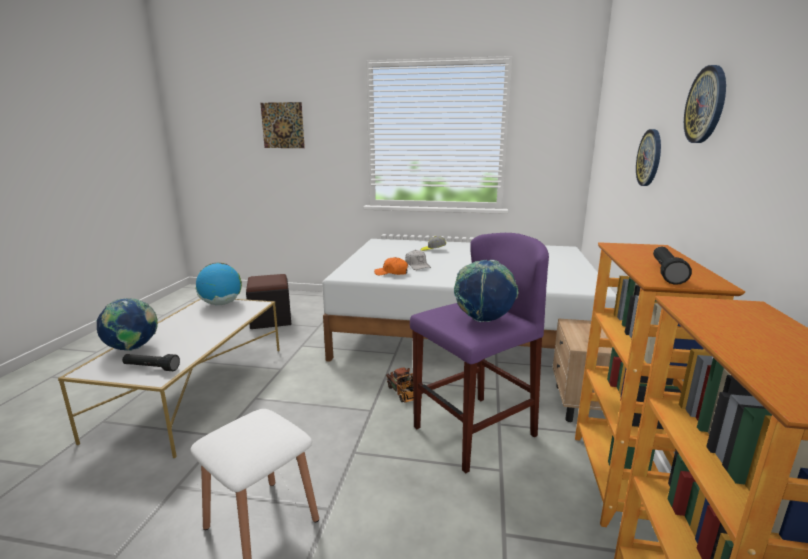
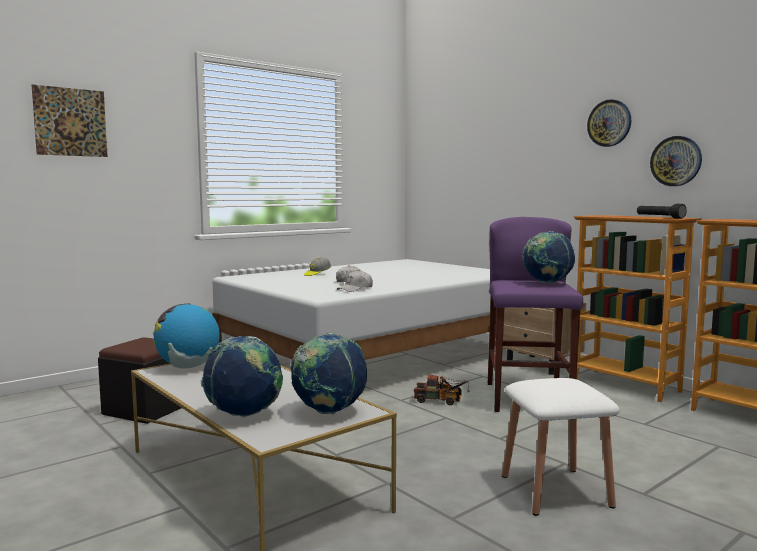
camera: 50 degrees left, 10 degrees down
black flashlight [122,354,180,371] -> globe [291,333,367,414]
orange cap [374,257,408,275] -> white cap [337,270,373,292]
wall clock [636,129,661,186] -> wall clock moved to [650,136,702,186]

